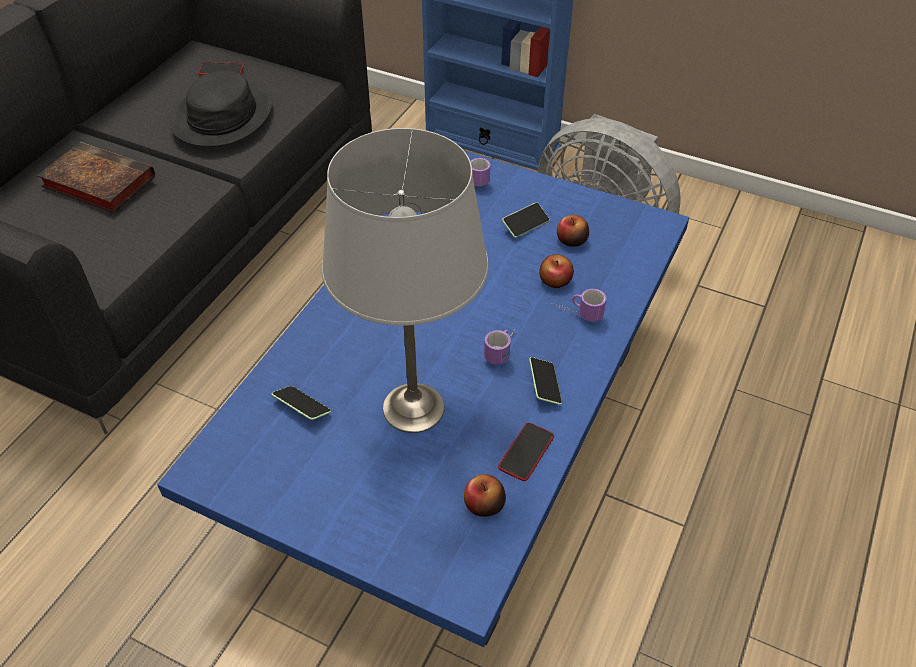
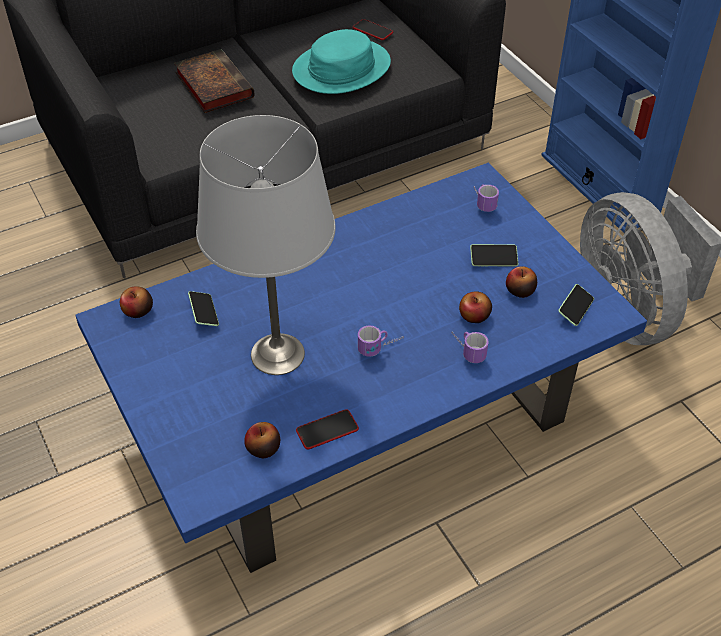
camera: 35 degrees right, 0 degrees up
black hat [170,71,272,147] -> turquoise hat [292,29,391,94]
phone [529,357,562,405] -> phone moved to [558,284,594,326]
none -> apple [120,286,153,318]

